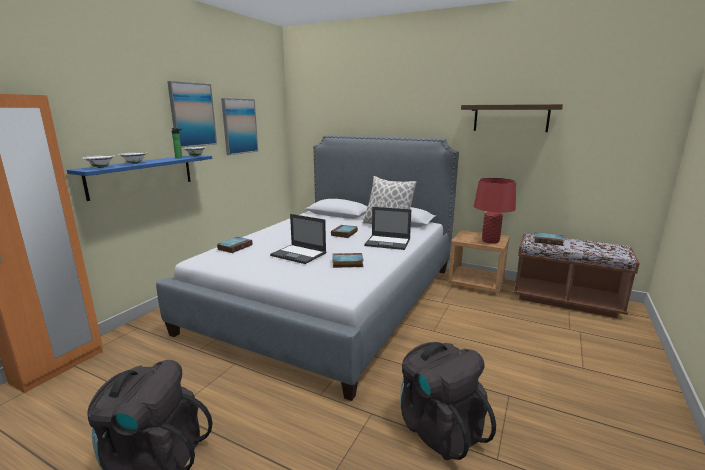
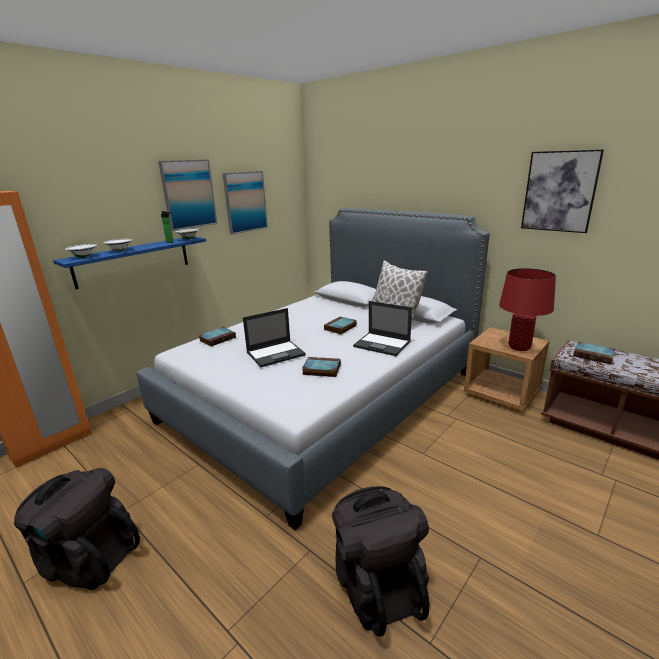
camera: 15 degrees right, 5 degrees up
laptop [270,214,326,264] -> laptop turned 75 degrees counterclockwise [243,308,306,367]
shelf [461,104,563,132] -> picture [521,149,604,233]

